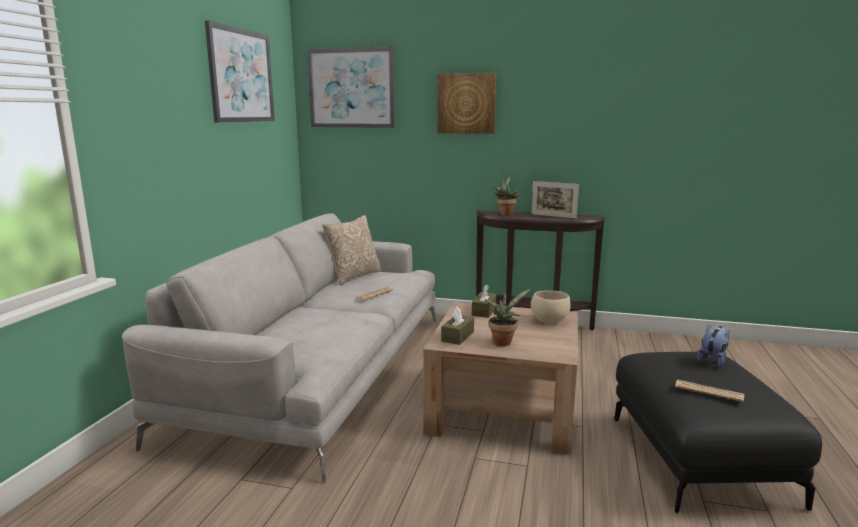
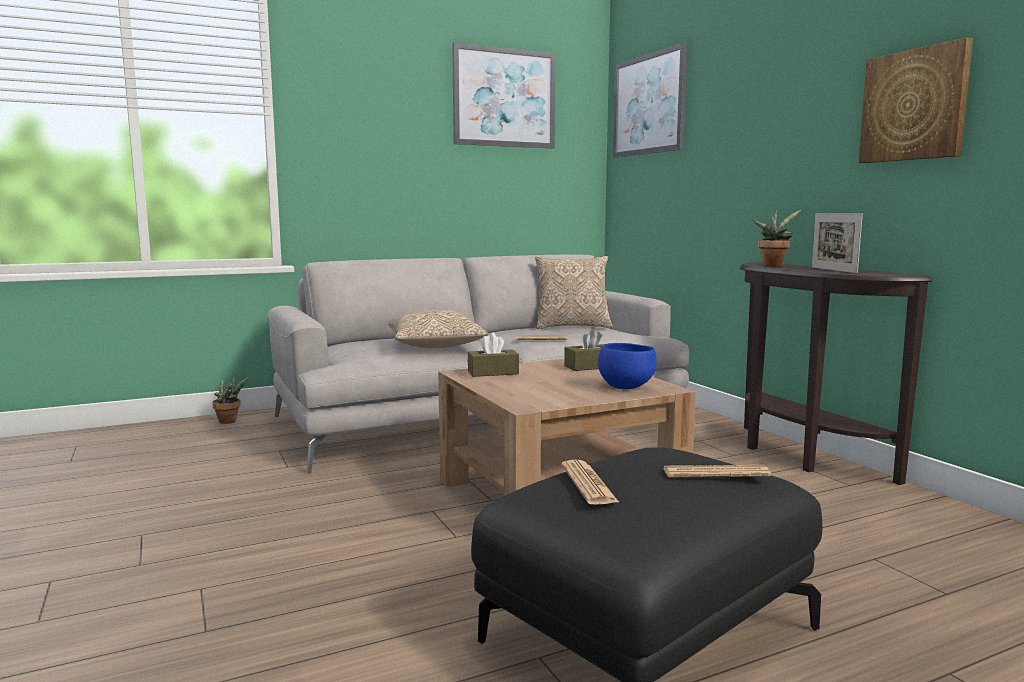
camera: 50 degrees right, 5 degrees down
picture [437,73,496,134] -> picture moved to [859,37,973,163]
potted plant [484,289,530,346] -> potted plant moved to [212,374,249,424]
beige bowl [531,291,570,324] -> blue bowl [598,343,656,389]
plush toy [697,325,730,368] -> newspaper [663,465,771,478]
none -> pillow [388,309,489,348]

